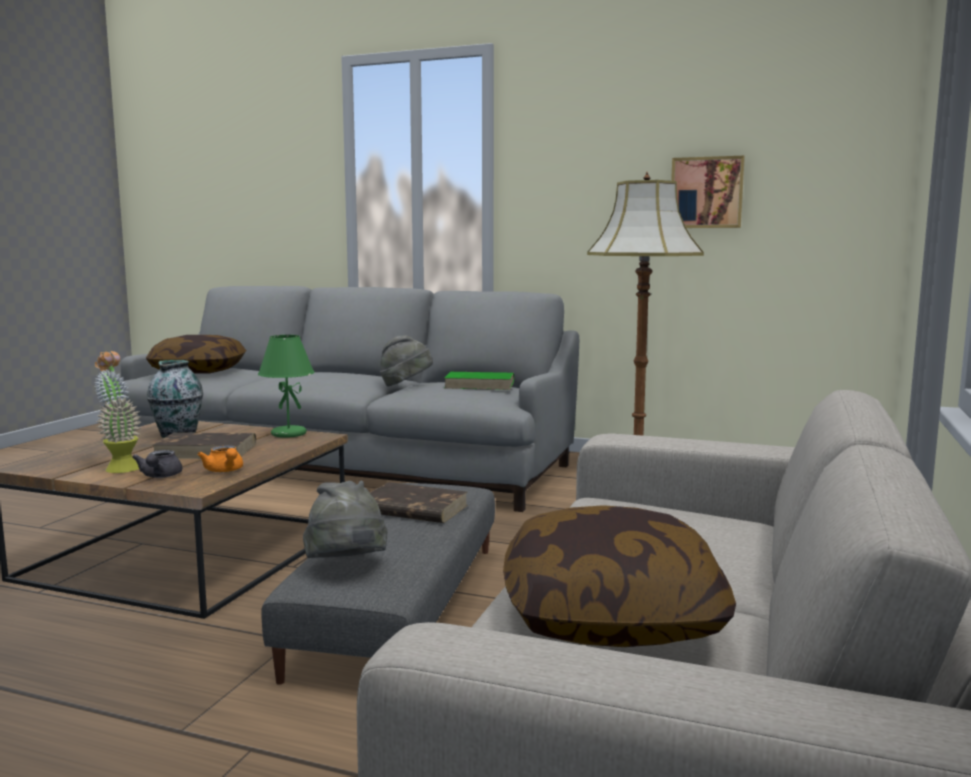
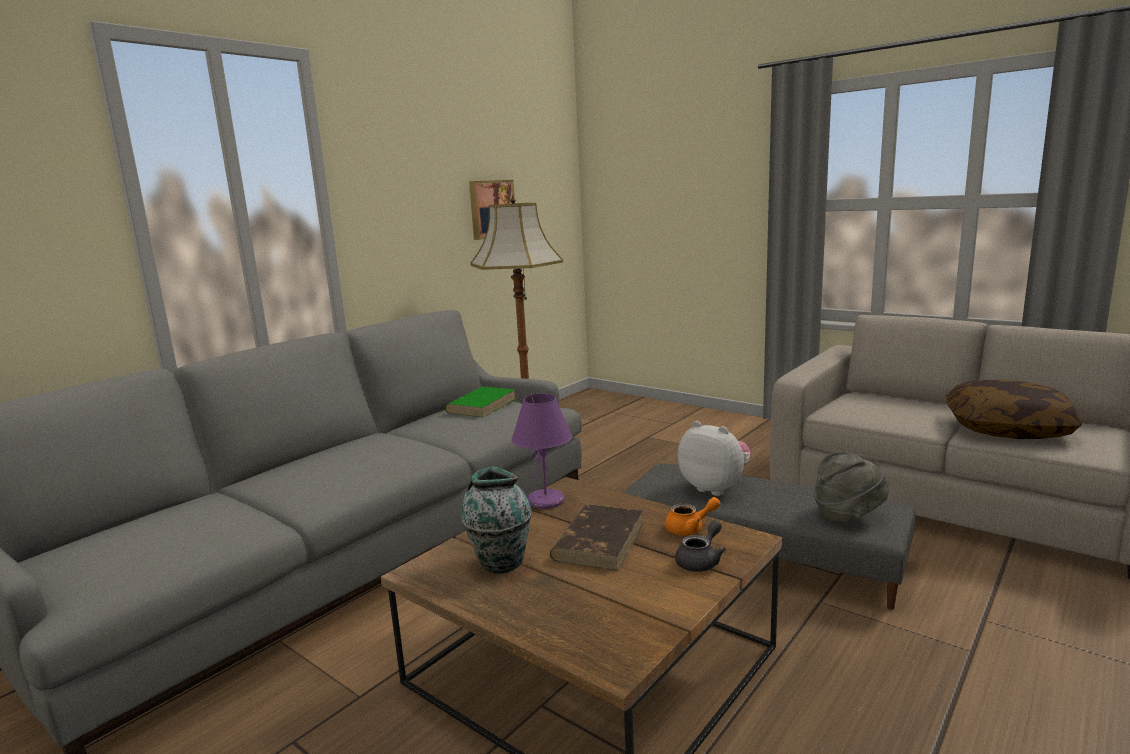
camera: 70 degrees left, 5 degrees up
potted plant [94,351,141,473] -> none
grey teapot [132,450,182,478] -> grey teapot turned 60 degrees counterclockwise [675,520,726,572]
pillow [146,335,247,374] -> none
green table lamp [258,335,314,438] -> purple table lamp [511,394,573,509]
brown book [370,482,468,523] -> plush toy [678,421,751,496]
grey hat [380,335,433,387] -> none

